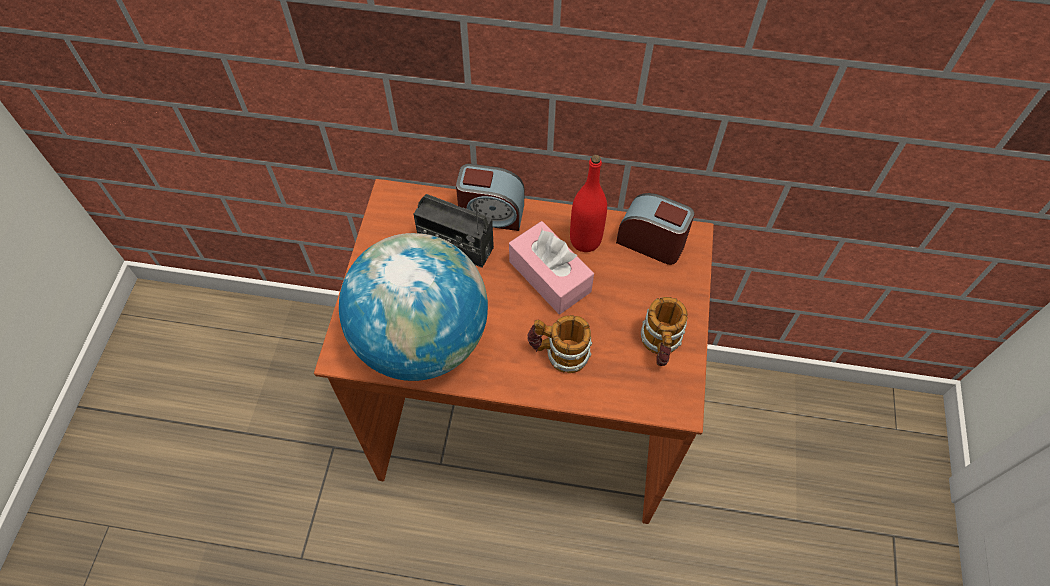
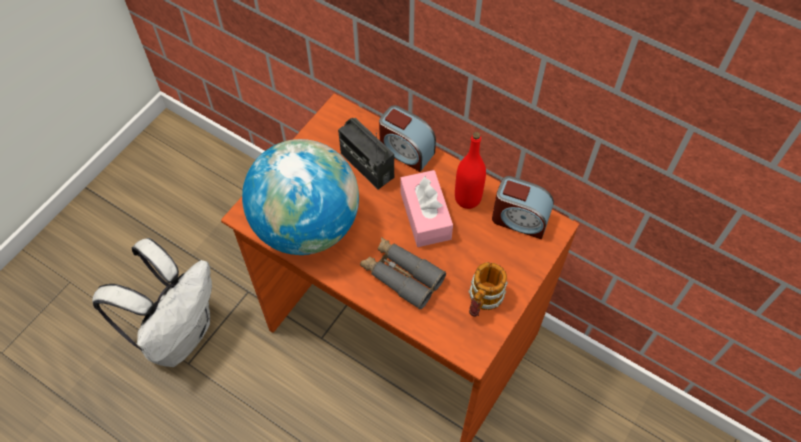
camera: 25 degrees right, 0 degrees up
mug [527,315,592,373] -> grey binoculars [360,237,446,309]
alarm clock [616,193,694,265] -> alarm clock turned 150 degrees clockwise [492,176,554,239]
none -> white backpack [92,238,212,367]

